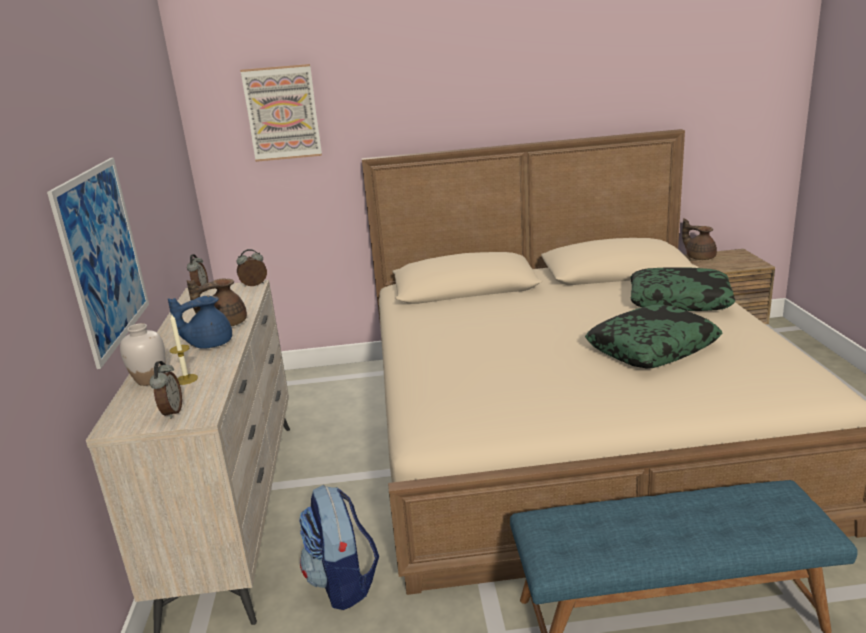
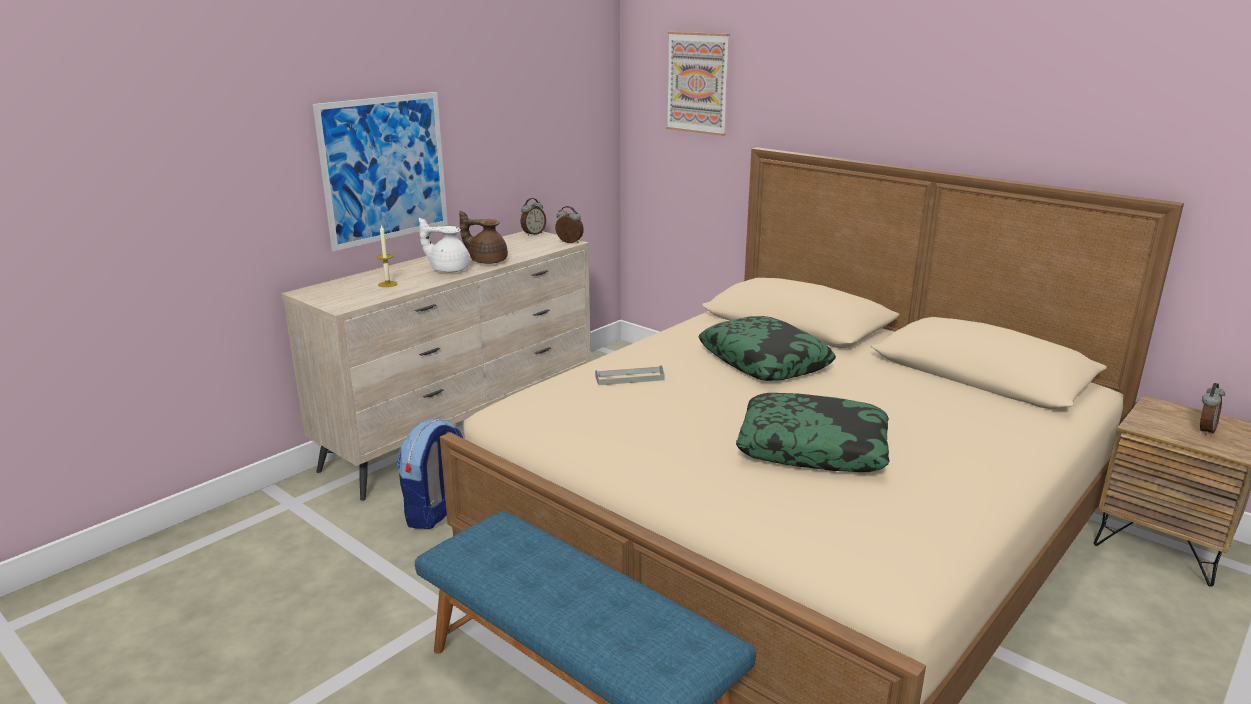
camera: 45 degrees right, 0 degrees up
white vase [120,323,165,386] -> none
alarm clock [149,361,182,419] -> alarm clock moved to [1200,383,1225,435]
blue teapot [168,296,232,349] -> white teapot [419,218,470,272]
pillow [631,268,735,311] -> pillow moved to [699,316,836,381]
brown teapot [682,218,717,260] -> none
none -> grey tray [595,365,665,385]

